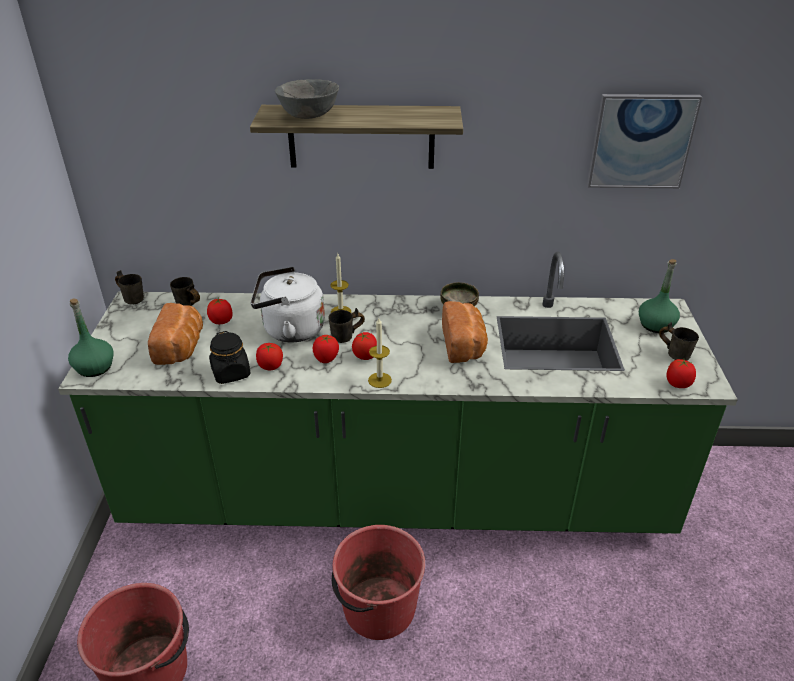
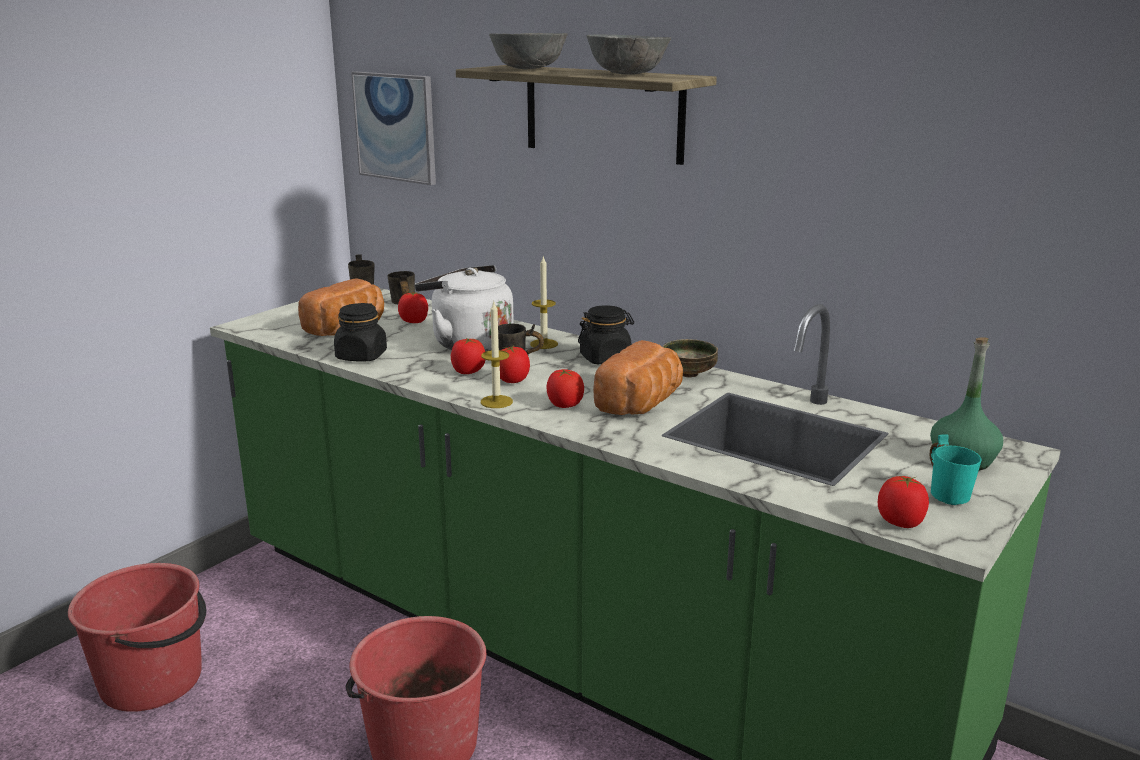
camera: 35 degrees right, 15 degrees down
green bottle [68,299,114,377] -> none
tomato [256,343,283,370] -> tomato moved to [546,369,584,408]
picture [587,94,702,188] -> picture moved to [351,72,436,185]
grey mug [659,322,699,361] -> turquoise mug [929,434,981,505]
none -> black jar [578,305,634,364]
none -> grey bowl [587,35,671,75]

